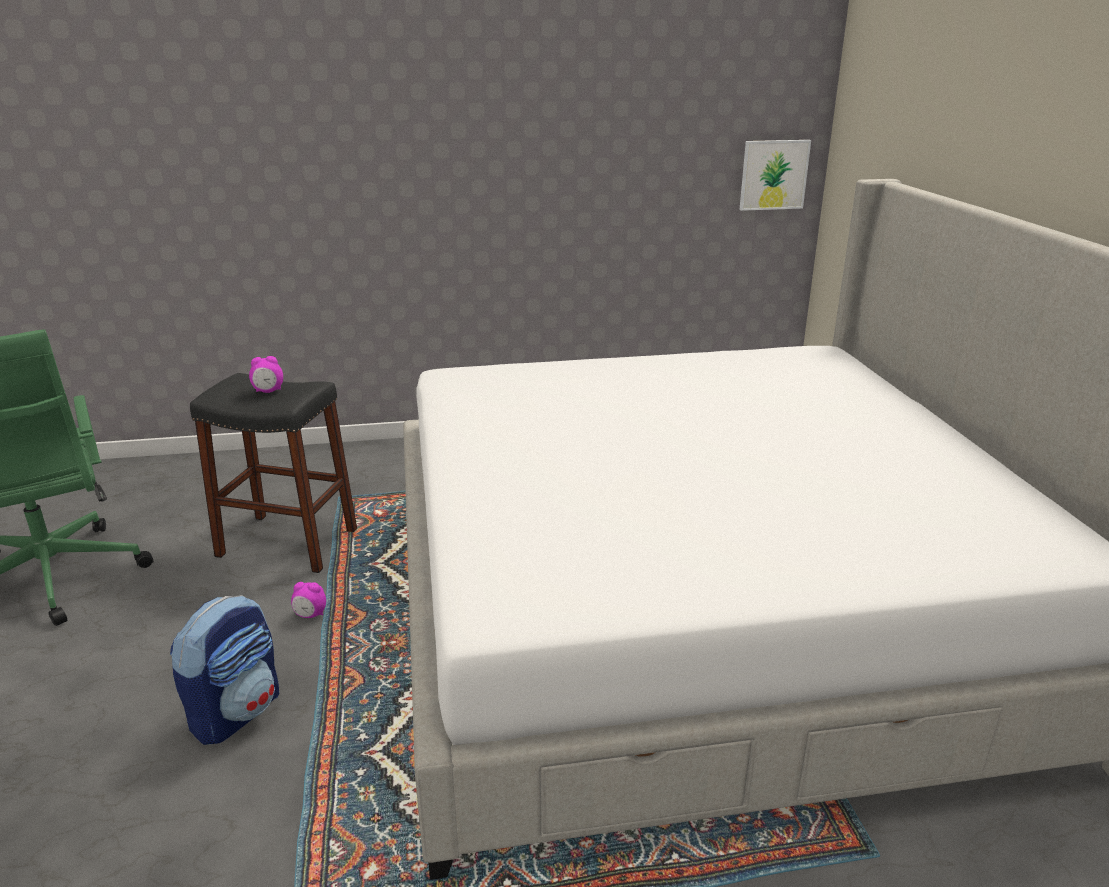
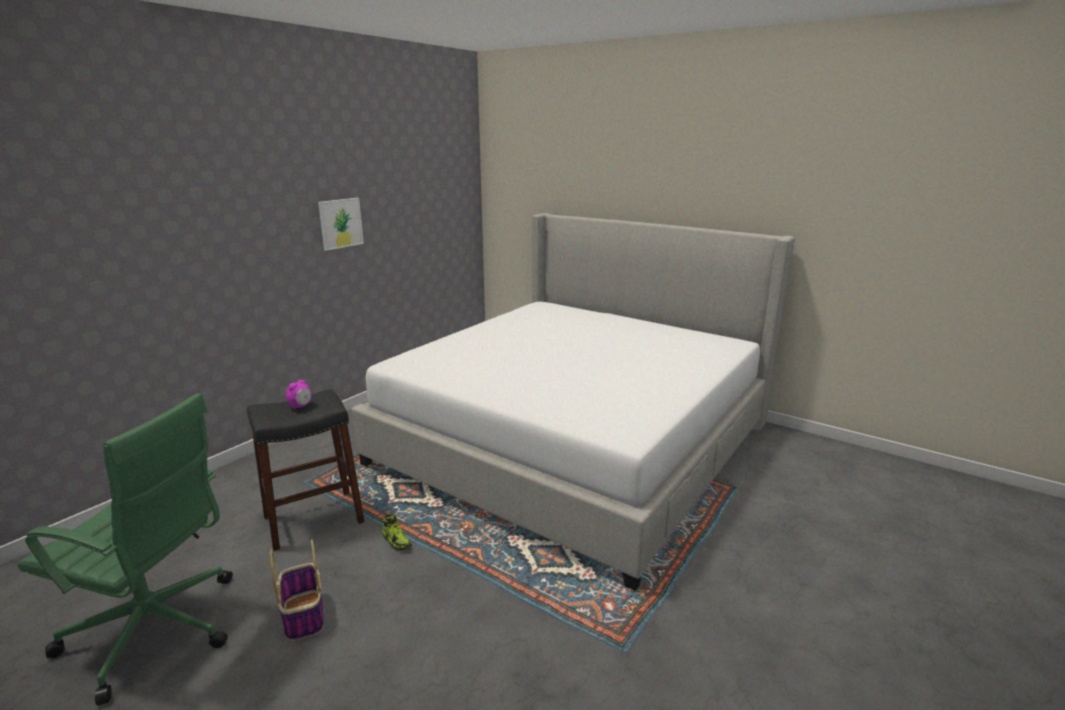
camera: 45 degrees left, 5 degrees down
backpack [170,595,279,745] -> none
alarm clock [291,582,326,618] -> shoe [382,514,412,551]
picture [739,140,811,211] -> picture moved to [318,198,364,251]
none -> basket [270,539,324,641]

